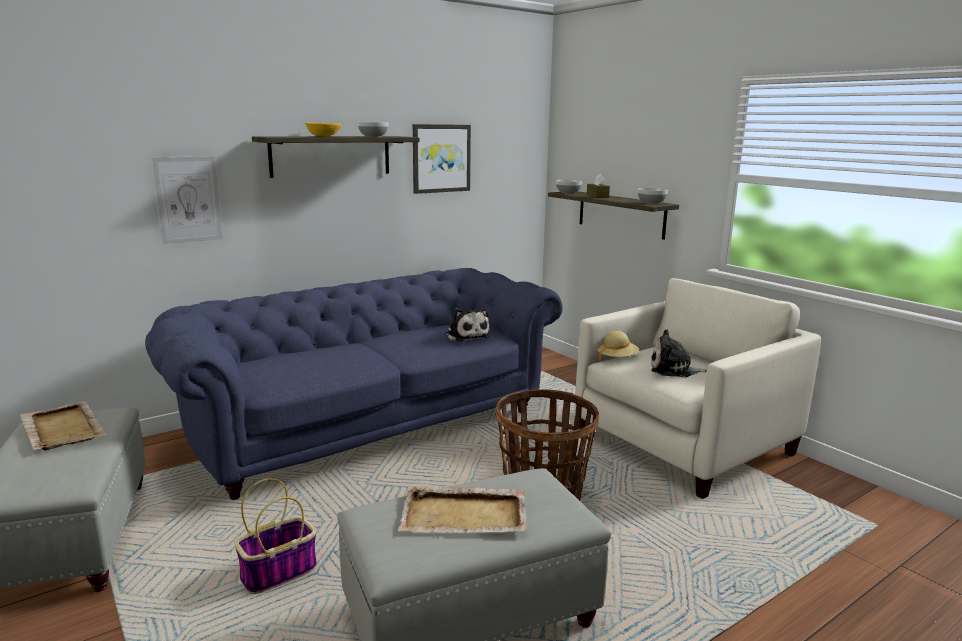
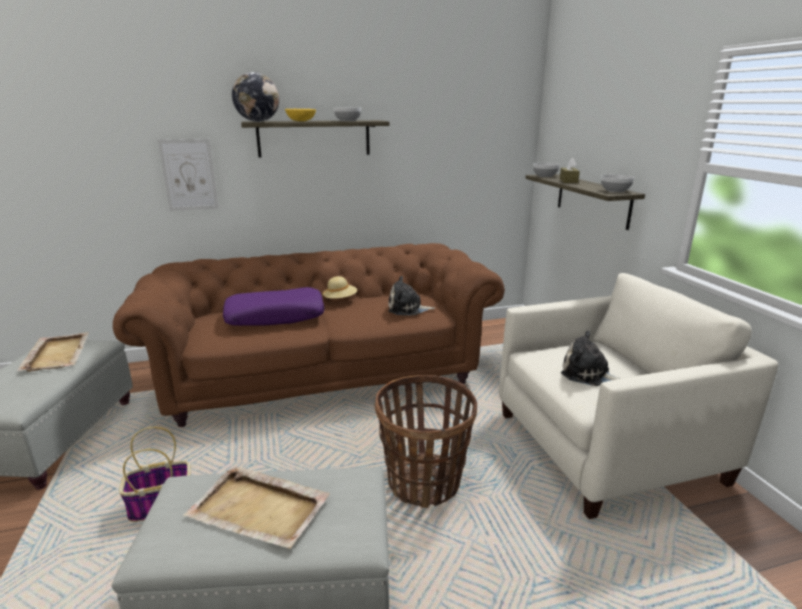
camera: 20 degrees right, 5 degrees up
blue sofa [145,268,563,500] -> brown sofa [113,243,505,427]
picture [413,124,471,194] -> none
plush toy [445,308,490,342] -> plush toy turned 105 degrees clockwise [388,276,435,315]
beige hat [597,331,639,361] -> beige hat moved to [322,276,357,299]
none -> purple pillow [223,287,325,326]
none -> globe [232,72,279,122]

